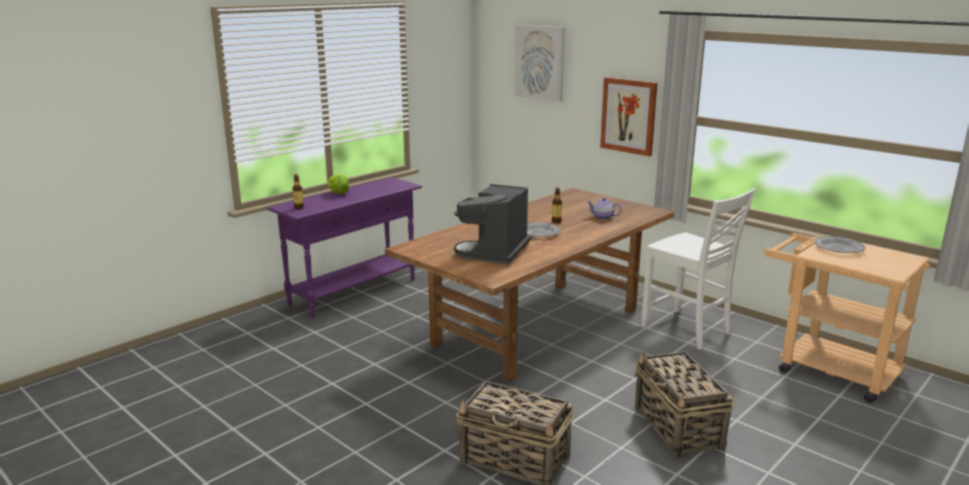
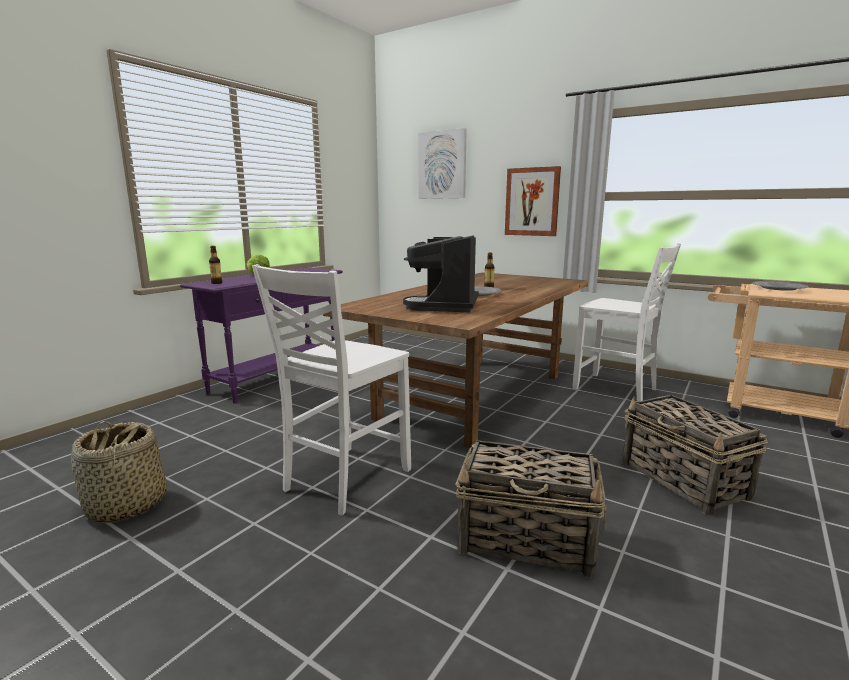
camera: 10 degrees left, 5 degrees down
teapot [587,198,621,220] -> none
none -> basket [71,421,167,523]
none -> white chair [252,264,411,516]

